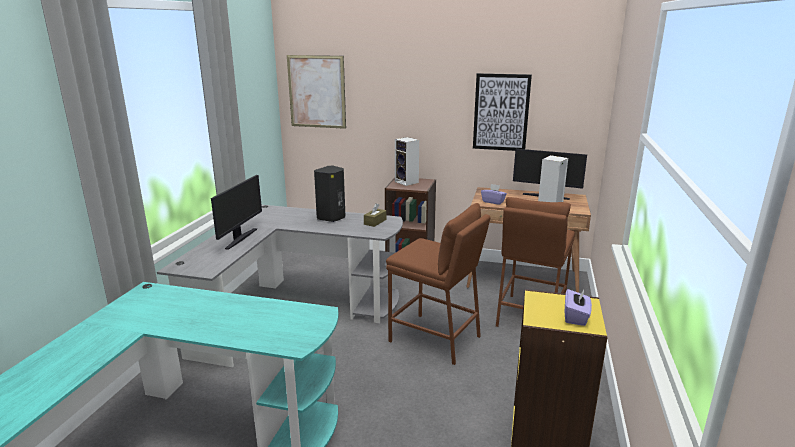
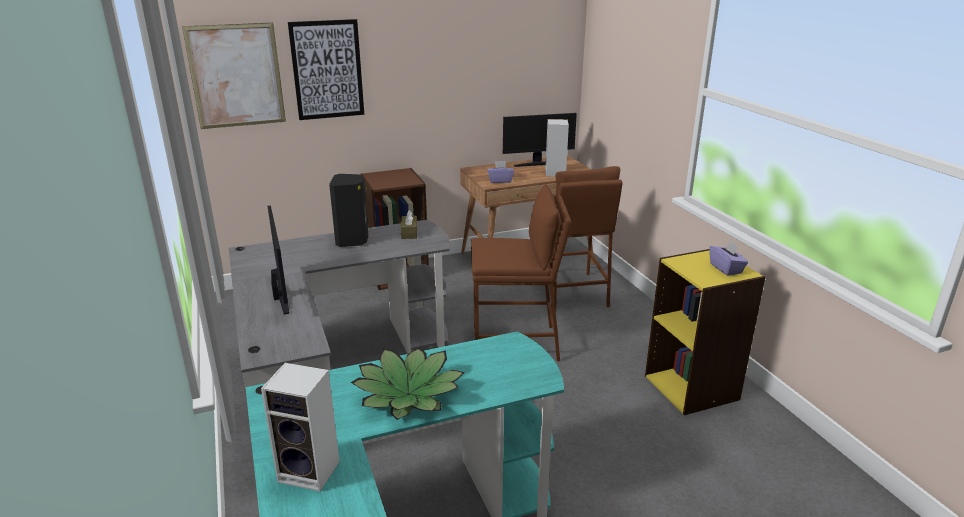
camera: 35 degrees left, 5 degrees up
speaker [395,137,419,186] -> speaker moved to [261,363,340,491]
picture [473,73,532,151] -> picture moved to [288,19,364,120]
none -> potted plant [351,347,465,420]

